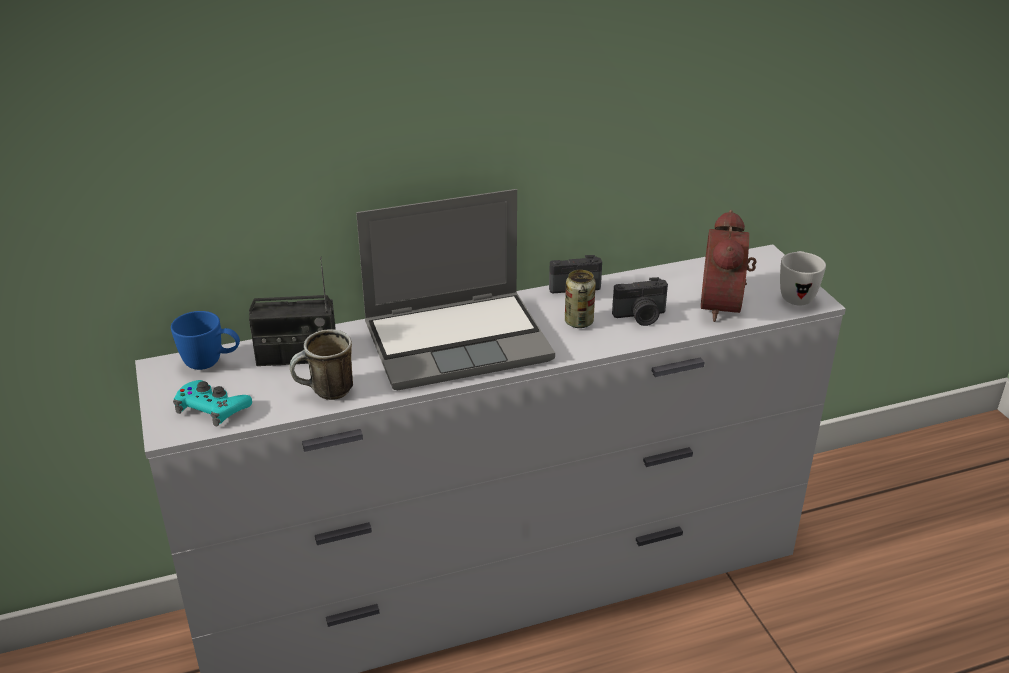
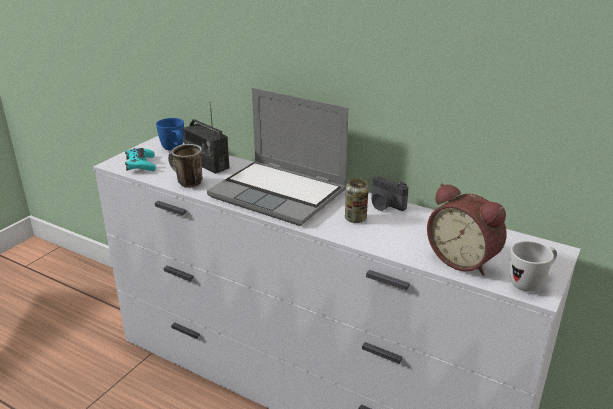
camera: 50 degrees right, 5 degrees down
camera [612,277,668,326] -> none
alarm clock [701,210,757,322] -> alarm clock turned 105 degrees counterclockwise [427,183,507,275]

